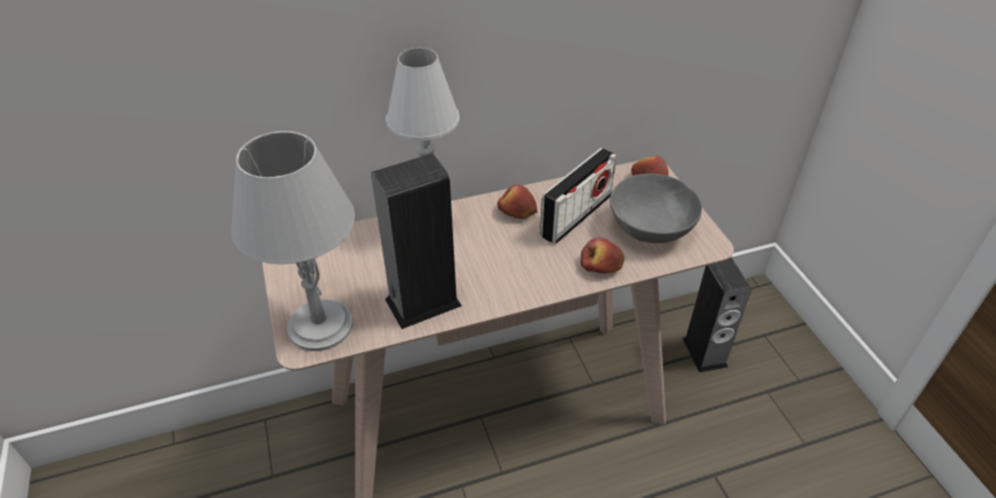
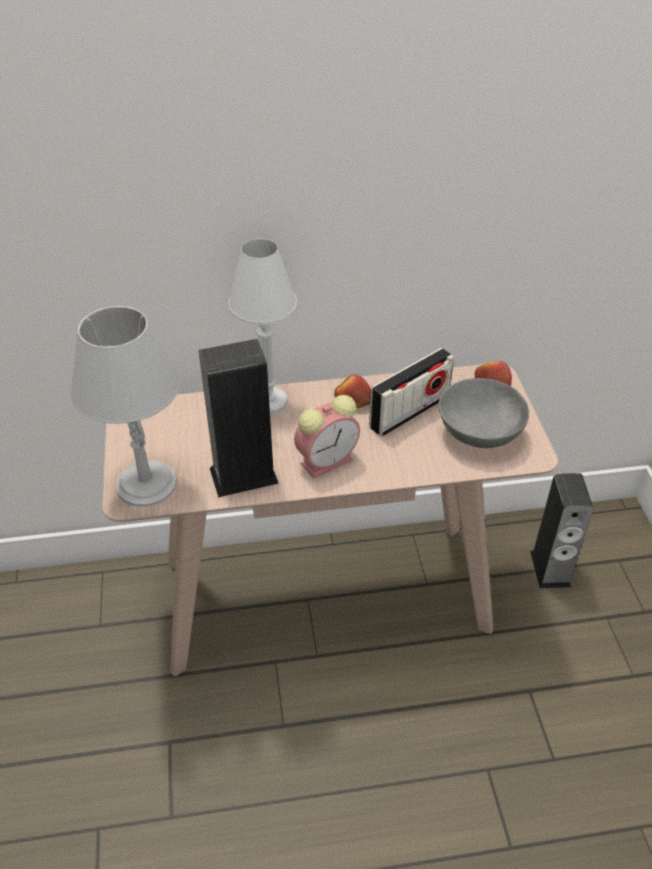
camera: 10 degrees right, 0 degrees up
apple [580,238,625,274] -> none
none -> alarm clock [294,395,360,478]

